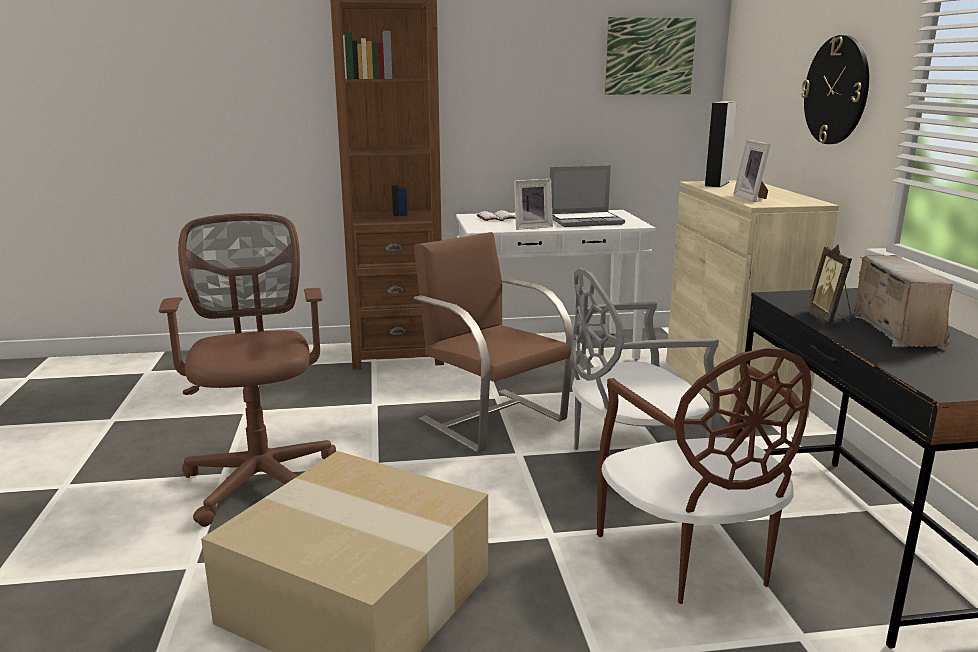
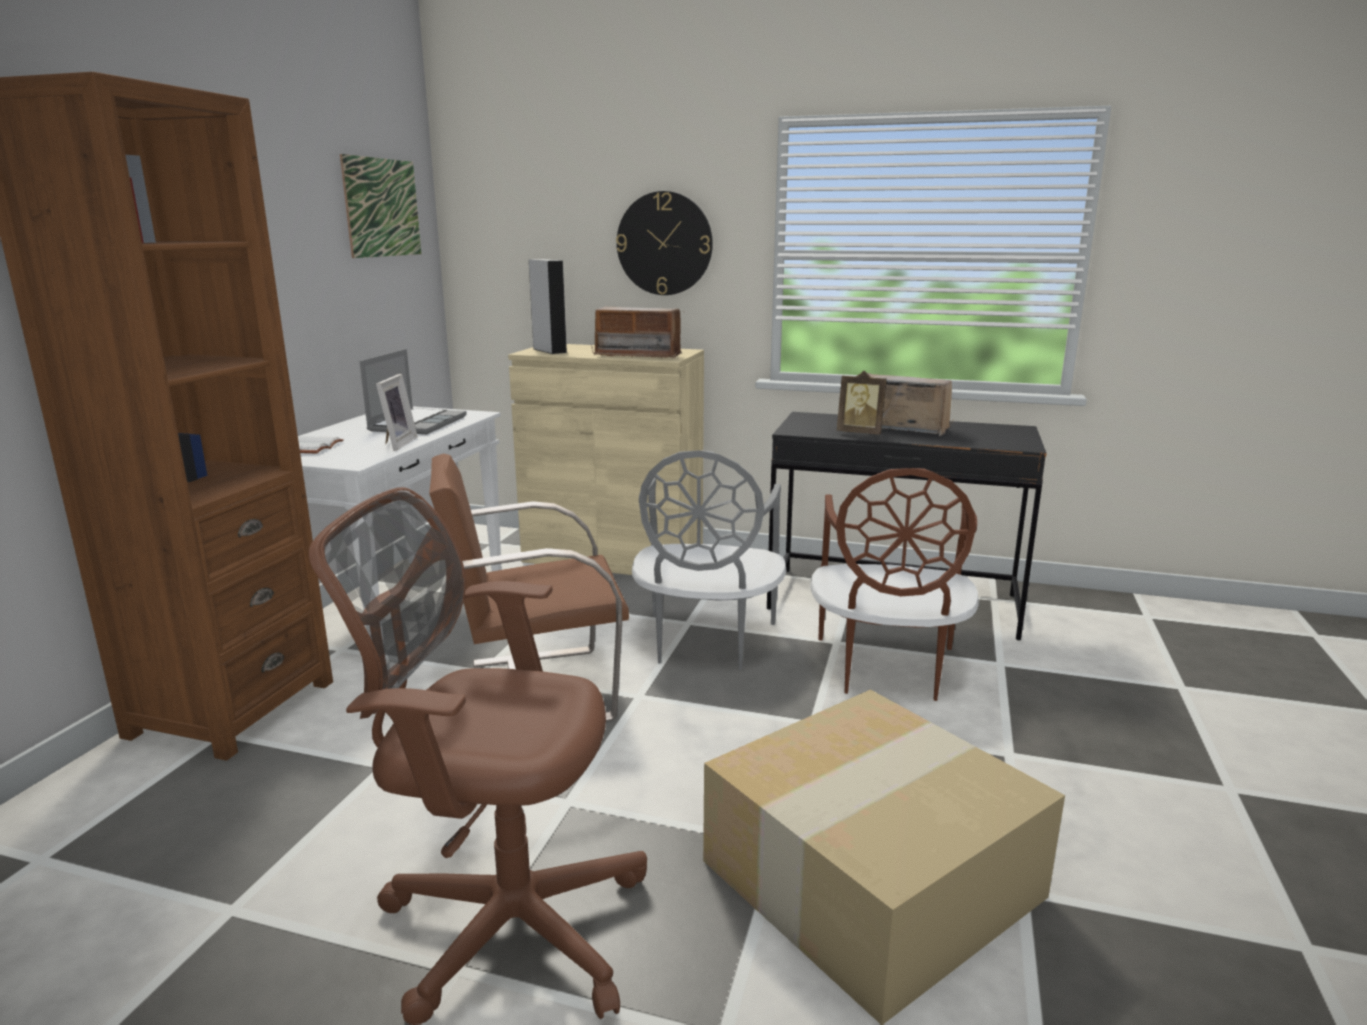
camera: 65 degrees left, 0 degrees up
brown chair [597,347,811,604] -> brown chair turned 90 degrees clockwise [810,468,979,701]
picture frame [733,140,771,202] -> radio [591,306,684,358]

